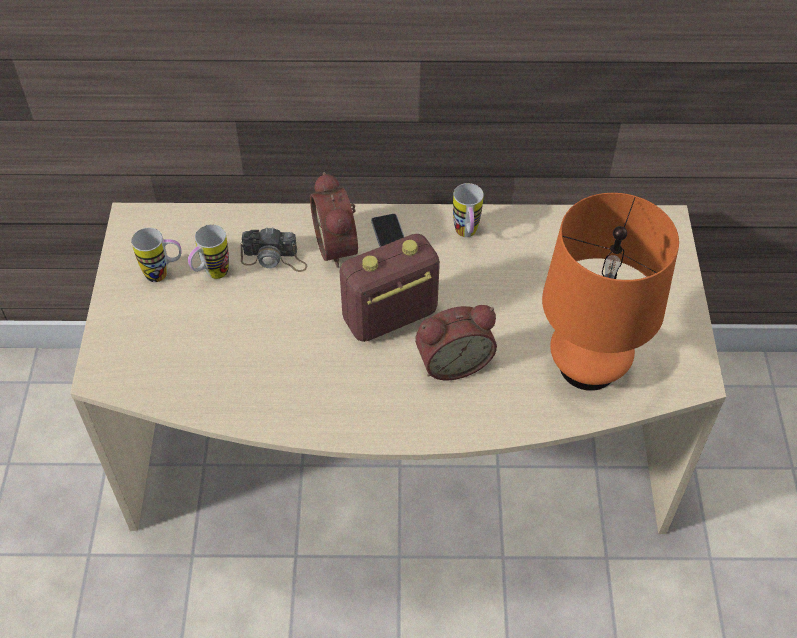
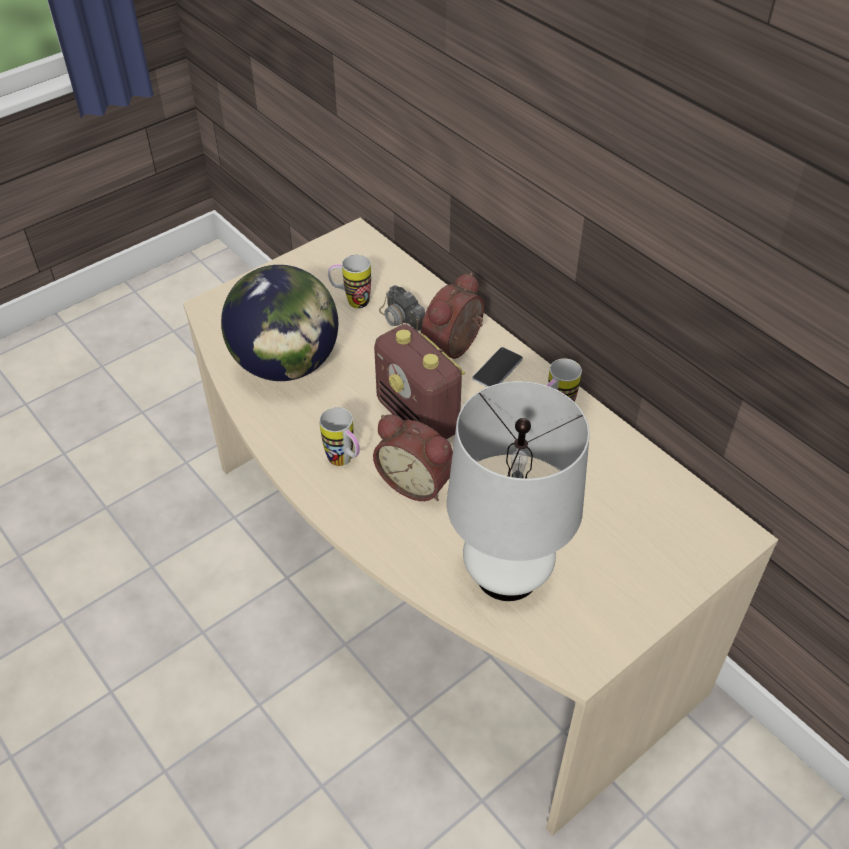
camera: 50 degrees right, 5 degrees down
mug [131,228,181,282] -> mug moved to [319,407,360,466]
radio [339,234,440,342] -> radio turned 150 degrees counterclockwise [374,324,465,439]
orange table lamp [542,193,679,391] -> white table lamp [447,381,590,601]
none -> globe [221,265,338,381]

